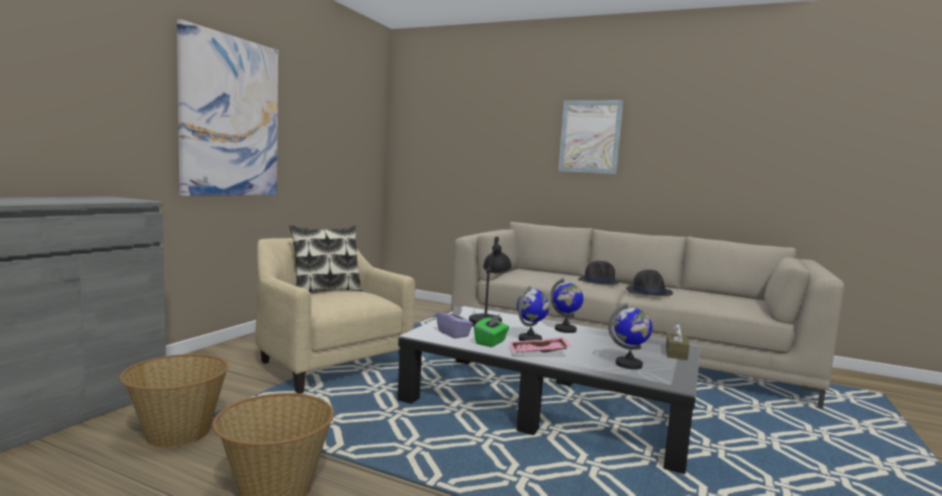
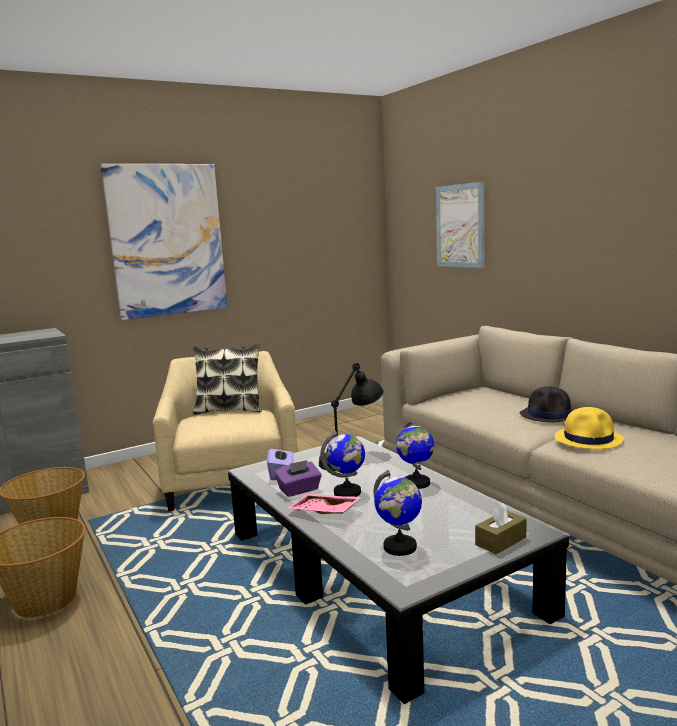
camera: 35 degrees right, 5 degrees up
green tissue box [474,314,509,347] -> purple tissue box [275,460,322,497]
picture [558,100,623,174] -> picture moved to [436,182,484,268]
black hat [626,270,673,296] -> yellow hat [555,407,624,449]

